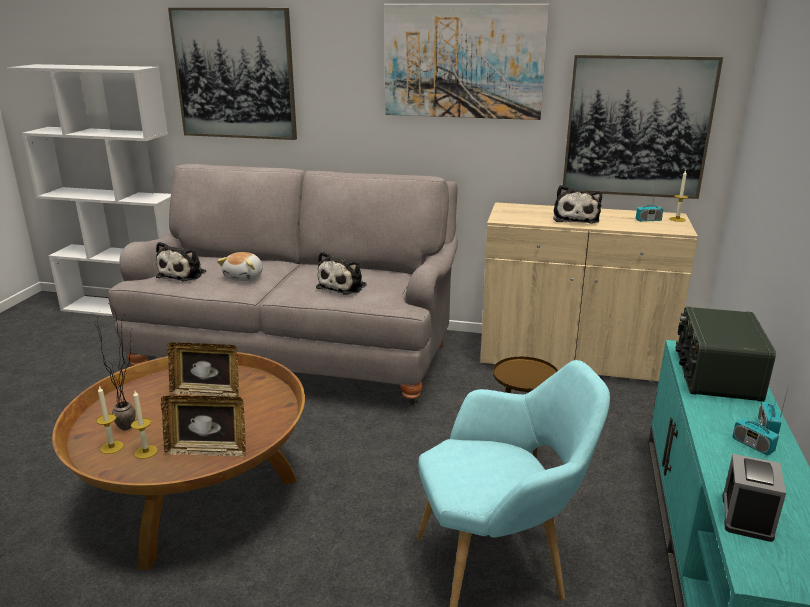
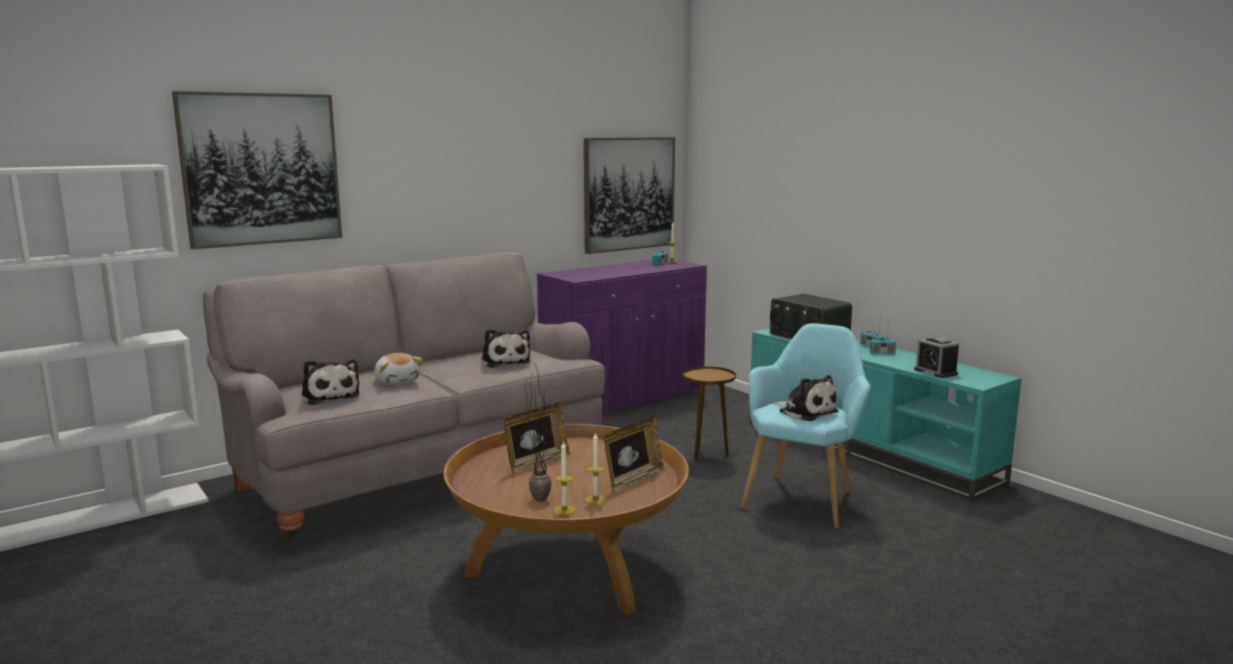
camera: 50 degrees left, 10 degrees down
picture [384,4,549,120] -> none
beige cabinet [480,202,698,381] -> purple cabinet [537,259,707,413]
plush toy [553,185,602,224] -> plush toy moved to [773,375,839,421]

